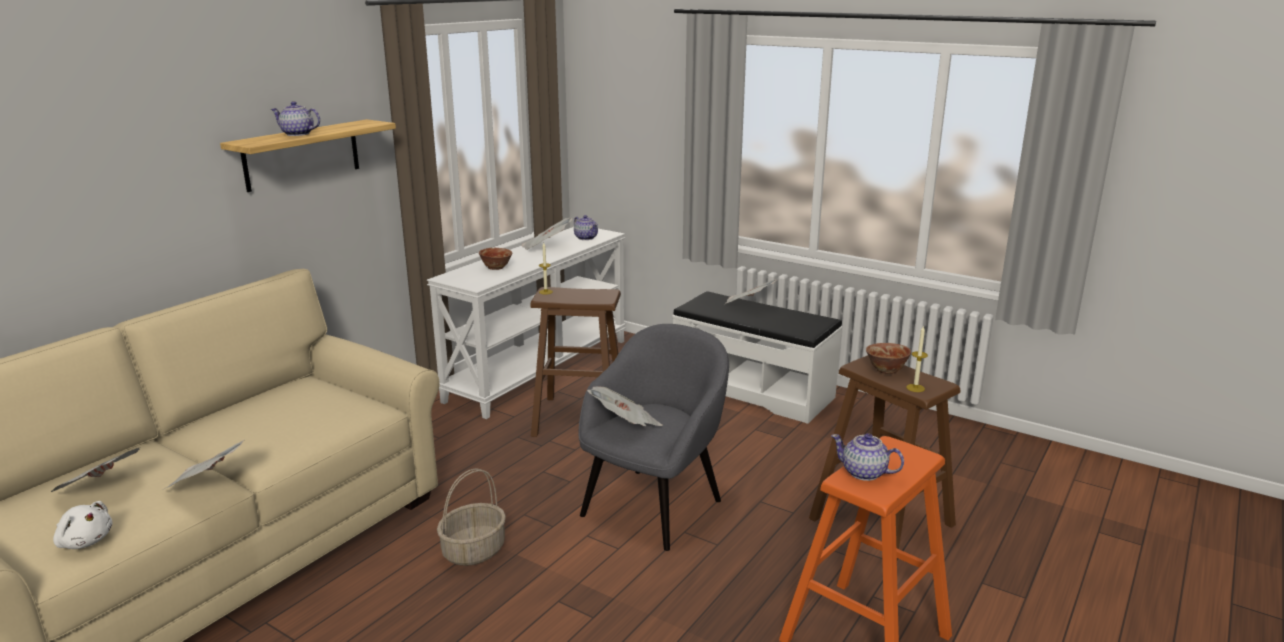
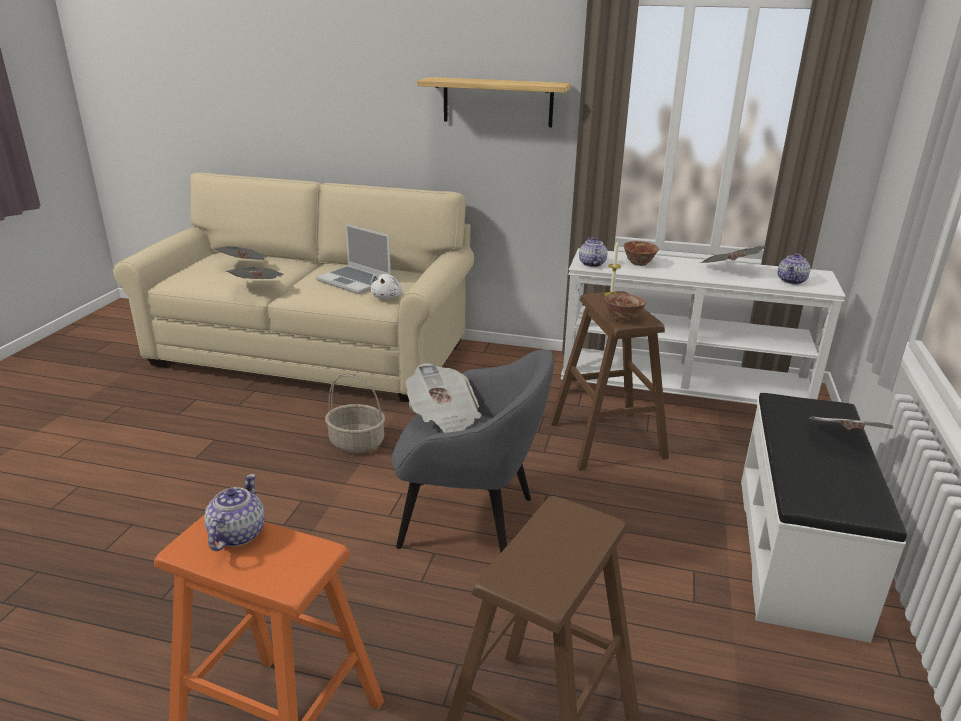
camera: 70 degrees right, 5 degrees up
white plush toy [53,501,112,549] -> white plush toy moved to [371,274,403,299]
teapot [271,101,320,136] -> teapot moved to [579,237,608,267]
bowl [866,343,911,374] -> bowl moved to [604,293,647,322]
candle [906,325,928,392] -> none
none -> laptop [316,224,391,294]

